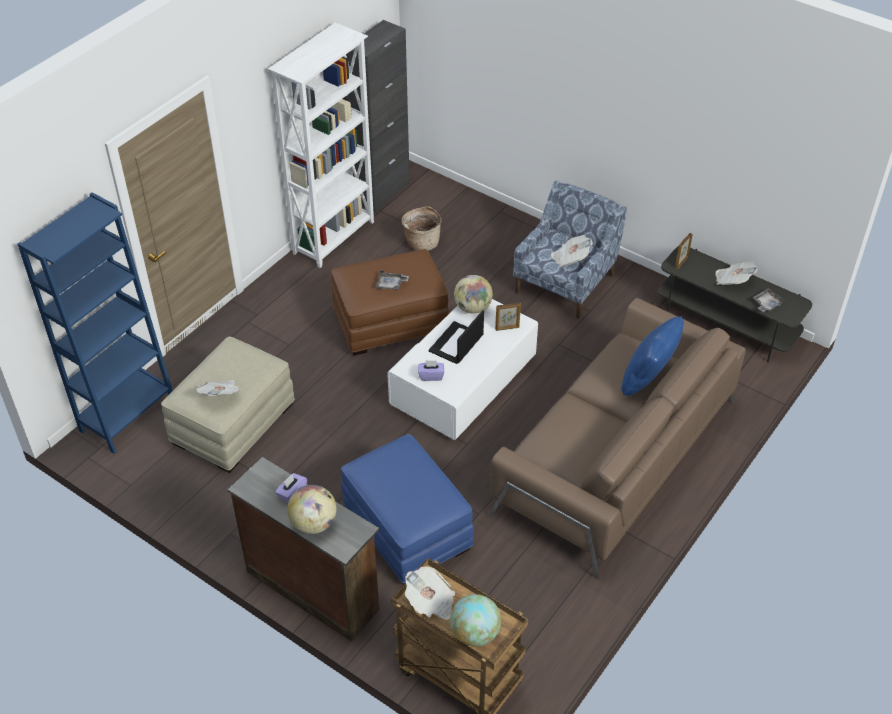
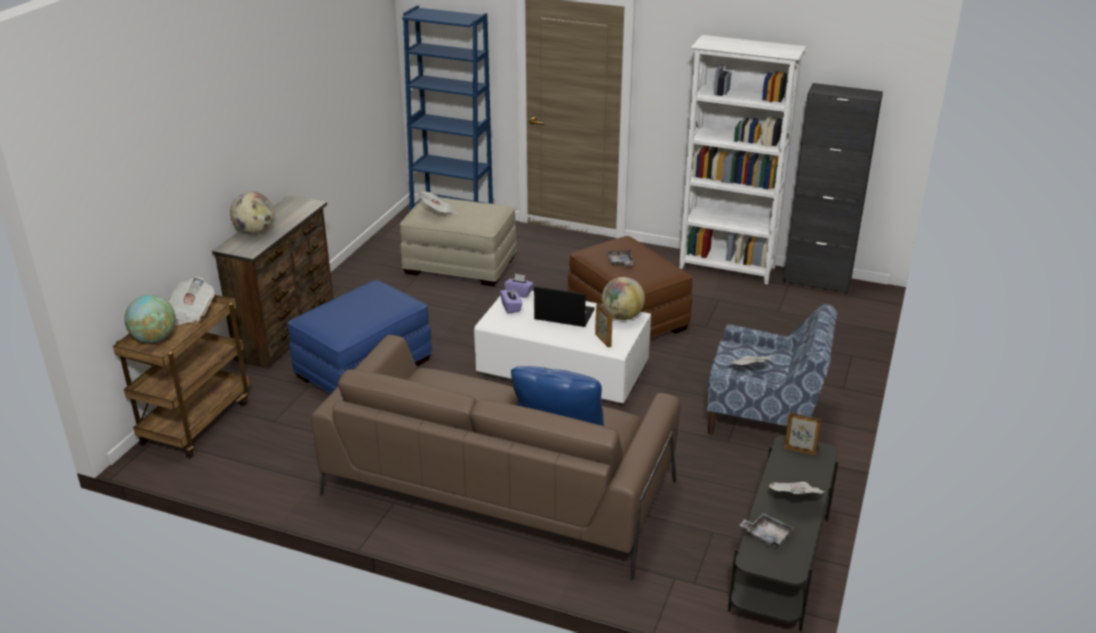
camera: 75 degrees right, 15 degrees down
purple tissue box [275,473,307,503] -> purple tissue box moved to [504,273,534,298]
basket [402,206,442,251] -> none

